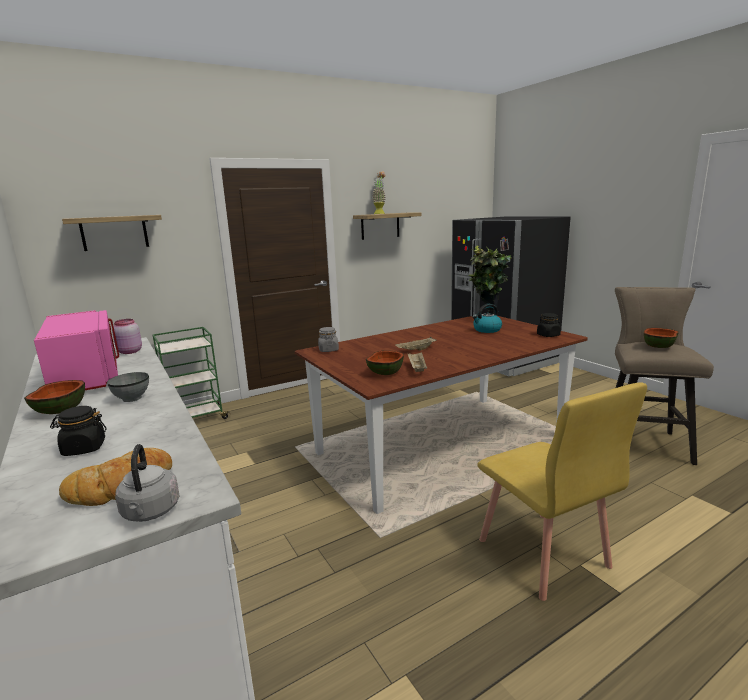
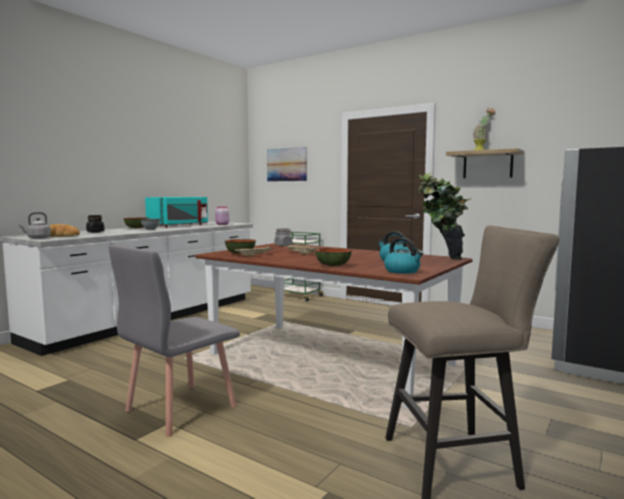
camera: 65 degrees right, 10 degrees down
pink microwave [34,310,119,390] -> turquoise microwave [145,197,208,228]
shelf [62,215,162,251] -> picture [267,147,307,182]
yellow chair [477,382,647,601] -> grey chair [109,245,240,437]
black jar [537,313,561,337] -> kettle [384,237,424,274]
bowl [644,328,679,348] -> bowl moved to [315,248,352,266]

